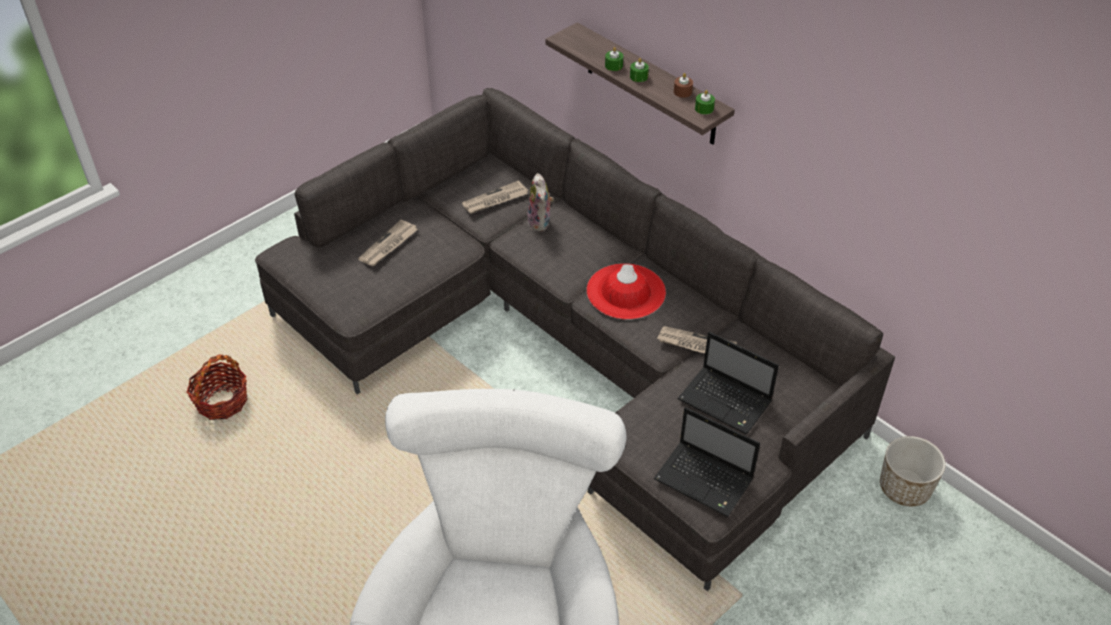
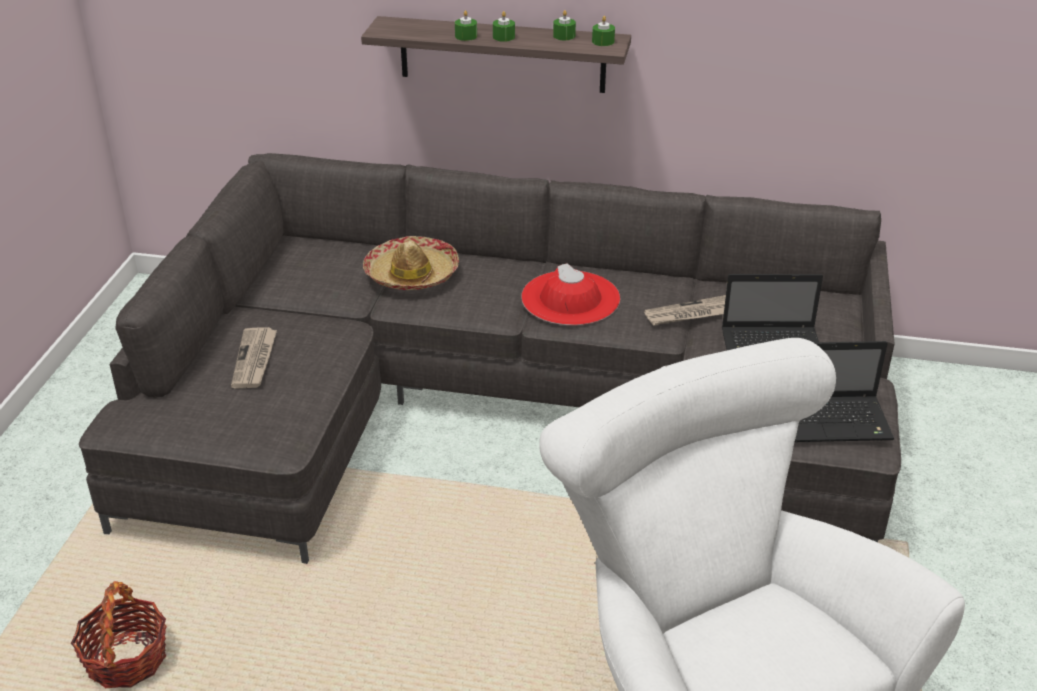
camera: 35 degrees left, 10 degrees down
newspaper [462,180,528,214] -> none
plush toy [527,173,554,232] -> hat [363,236,459,290]
brown candle [674,73,693,98] -> green candle [553,10,576,40]
planter [880,436,946,506] -> none

